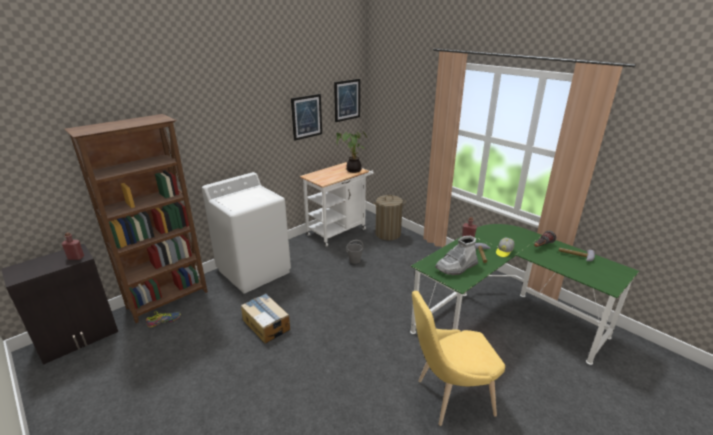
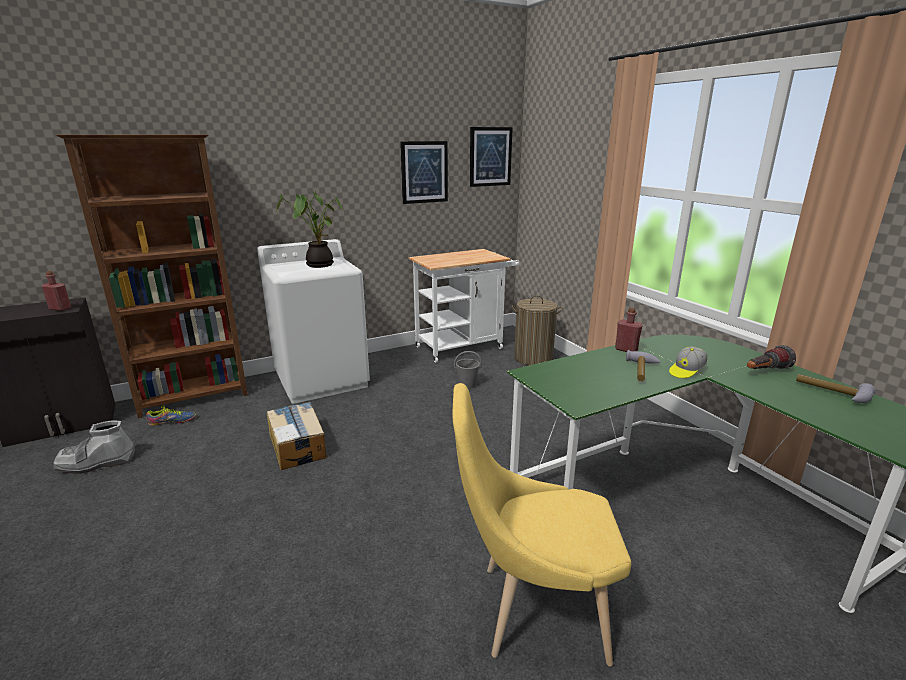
camera: 15 degrees right, 5 degrees down
potted plant [336,131,367,173] -> potted plant moved to [277,191,342,268]
grey boot [435,236,478,275] -> grey boot moved to [53,420,135,474]

